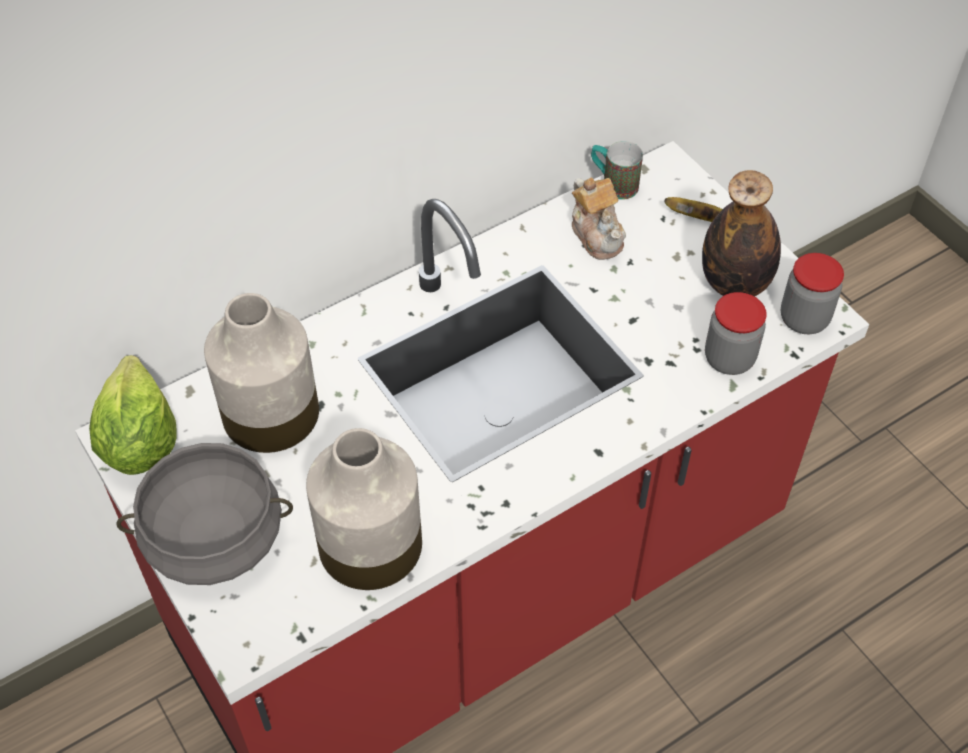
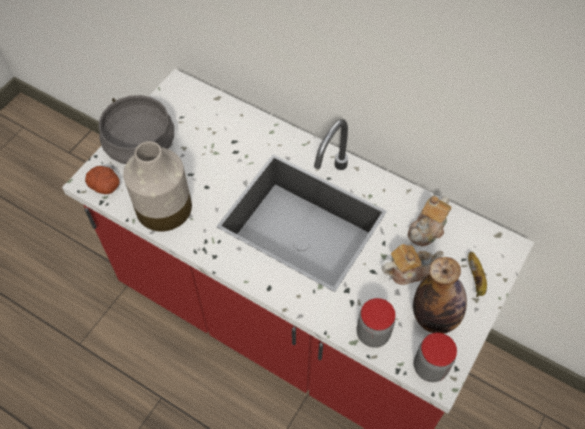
camera: 65 degrees right, 5 degrees up
lettuce [89,355,177,475] -> none
beige vase [204,293,319,453] -> none
mug [591,141,643,200] -> none
none -> potato [85,166,120,194]
none -> teapot [382,244,444,285]

